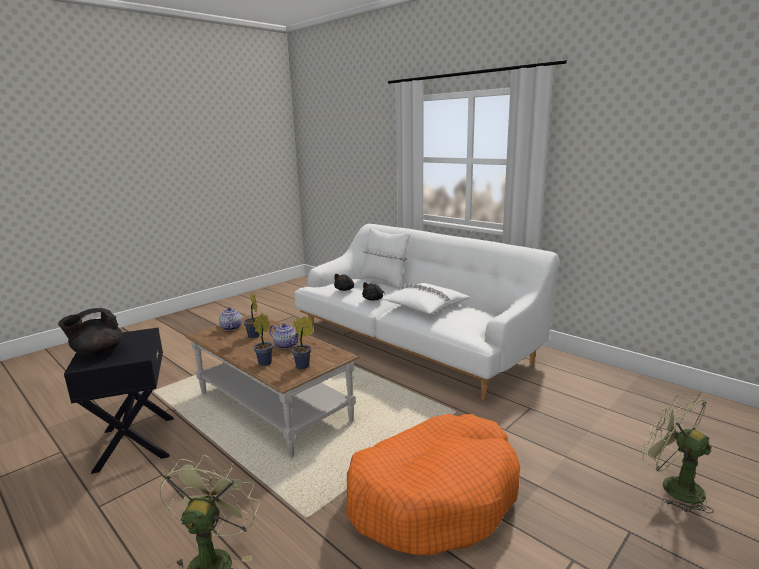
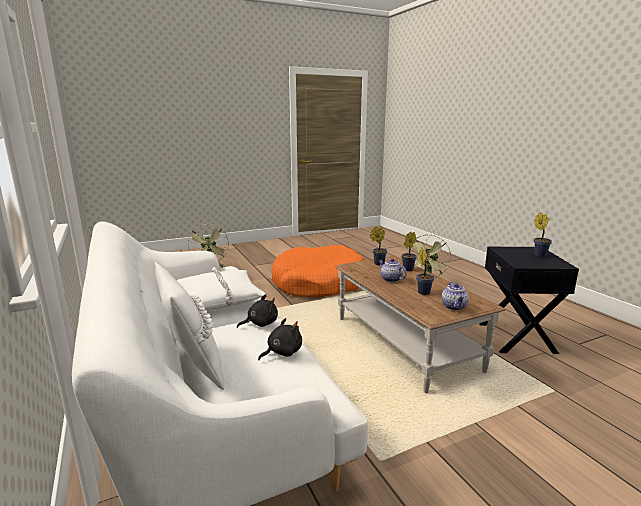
camera: 160 degrees left, 0 degrees up
black teapot [58,308,123,357] -> potted plant [534,212,552,257]

